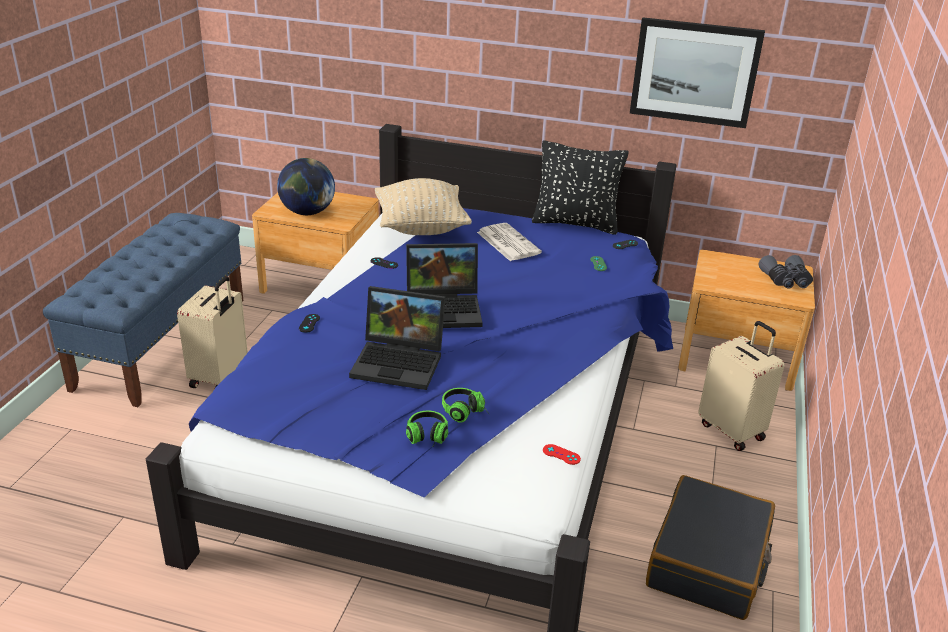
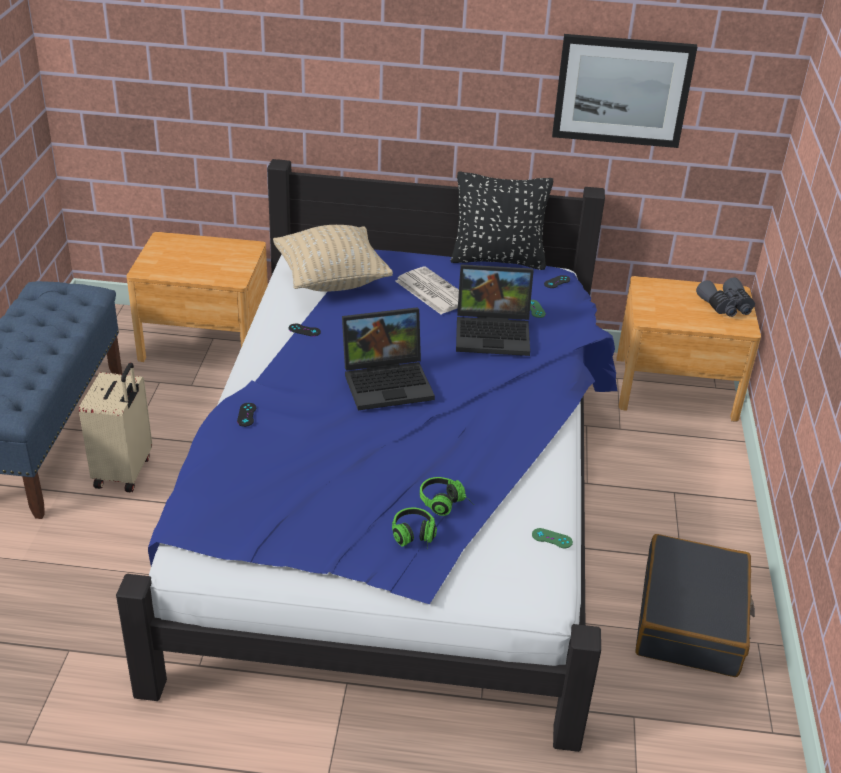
camera: 10 degrees left, 5 degrees up
globe [277,158,335,215] -> none
laptop [349,286,446,390] -> laptop moved to [456,264,534,356]
red game controller [543,444,581,465] -> green game controller [532,528,573,548]
beige suitcase [698,321,784,451] -> none

